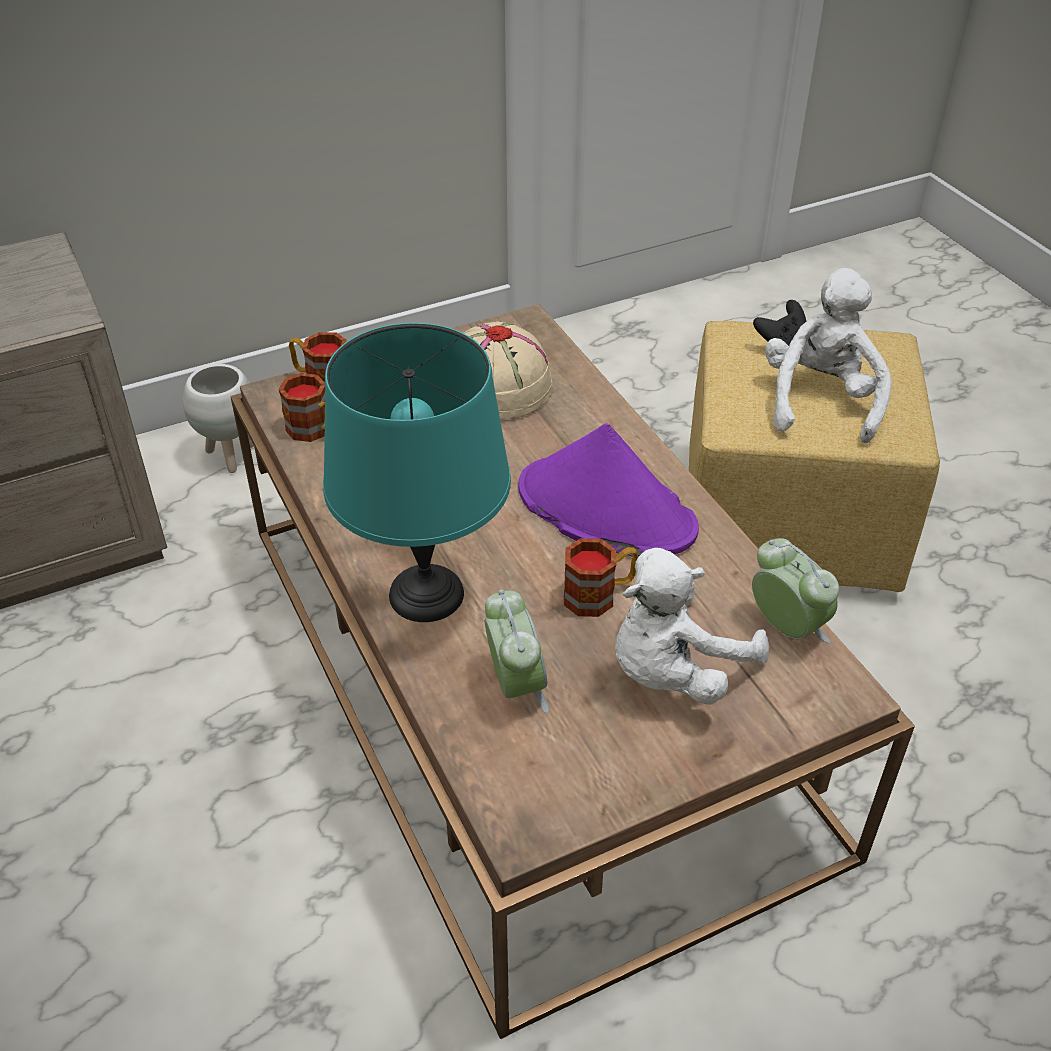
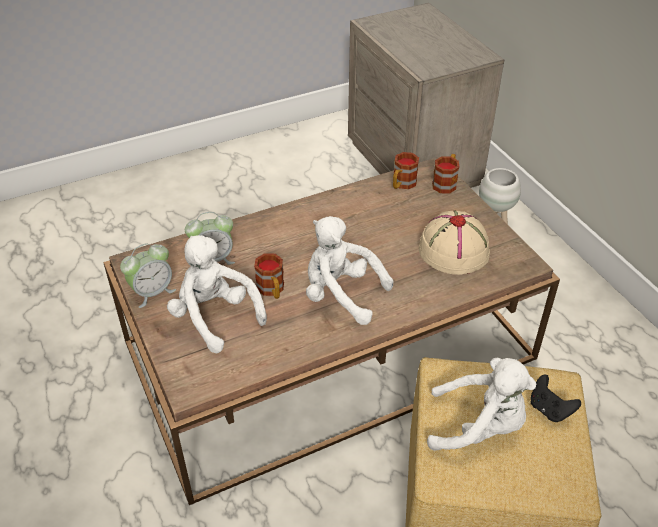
camera: 90 degrees right, 0 degrees up
turquoise table lamp [323,323,511,622] -> none
purple hat [519,423,699,557] -> white plush toy [306,216,393,325]
alarm clock [752,538,839,643] -> alarm clock moved to [120,243,176,308]

